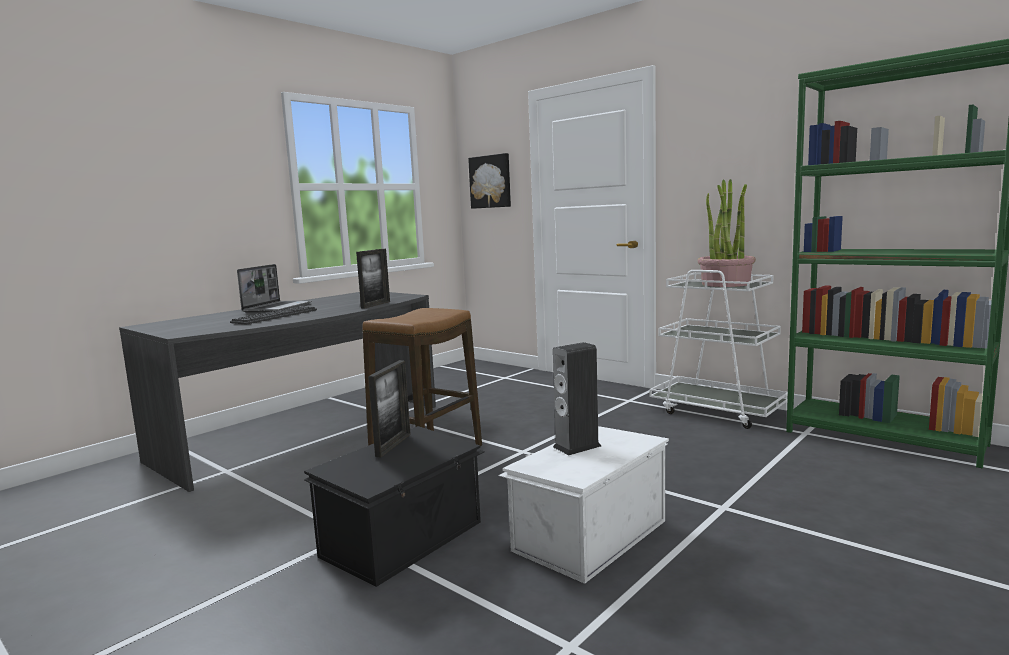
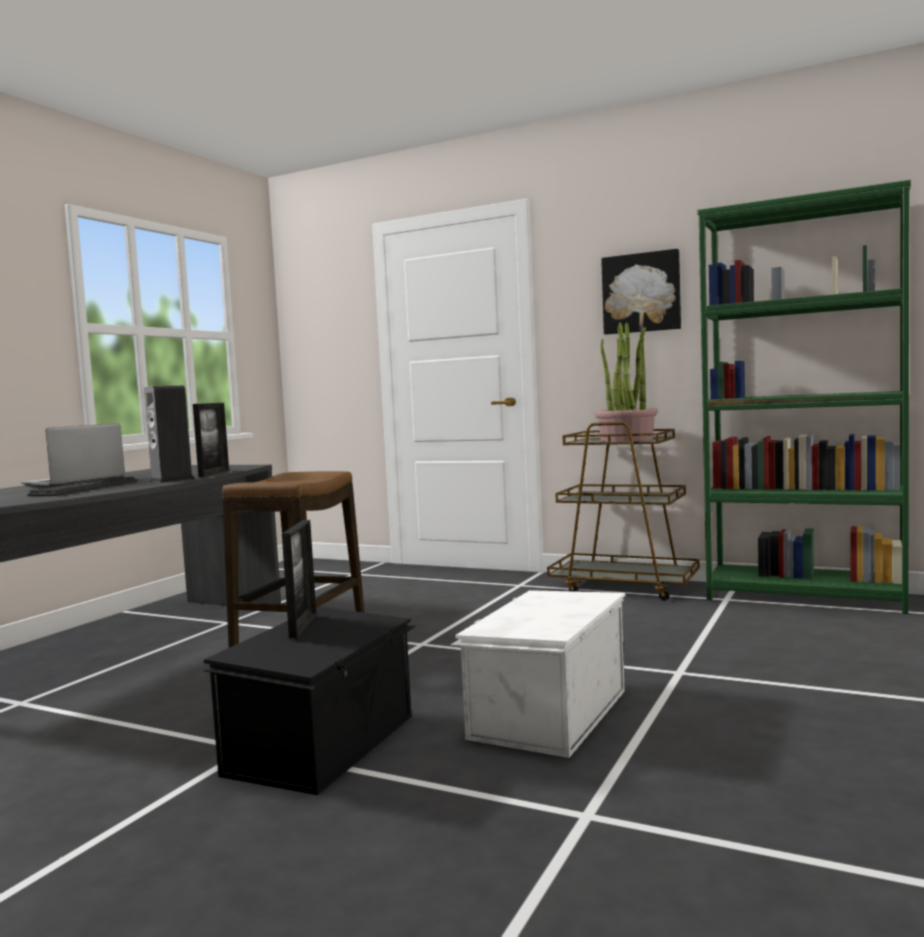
camera: 15 degrees left, 5 degrees down
laptop [237,264,312,313] -> laptop turned 150 degrees counterclockwise [20,423,125,487]
picture [468,153,511,209] -> picture moved to [601,249,681,334]
speaker [553,342,601,455] -> speaker moved to [144,386,195,483]
white cart [650,270,788,429] -> brown cart [547,422,700,601]

